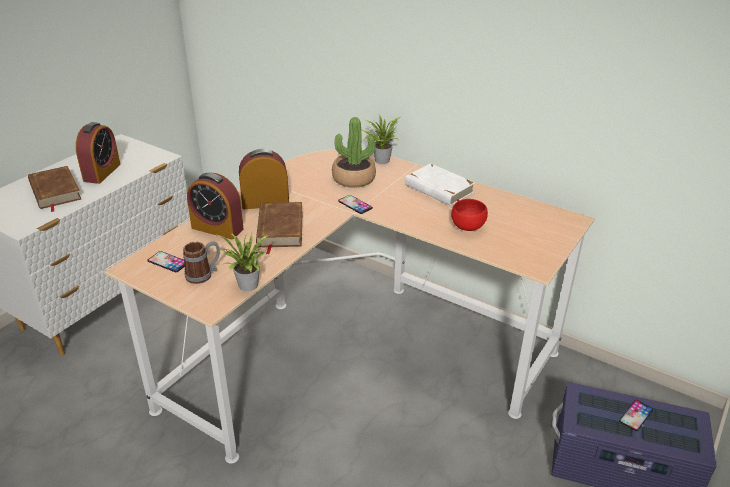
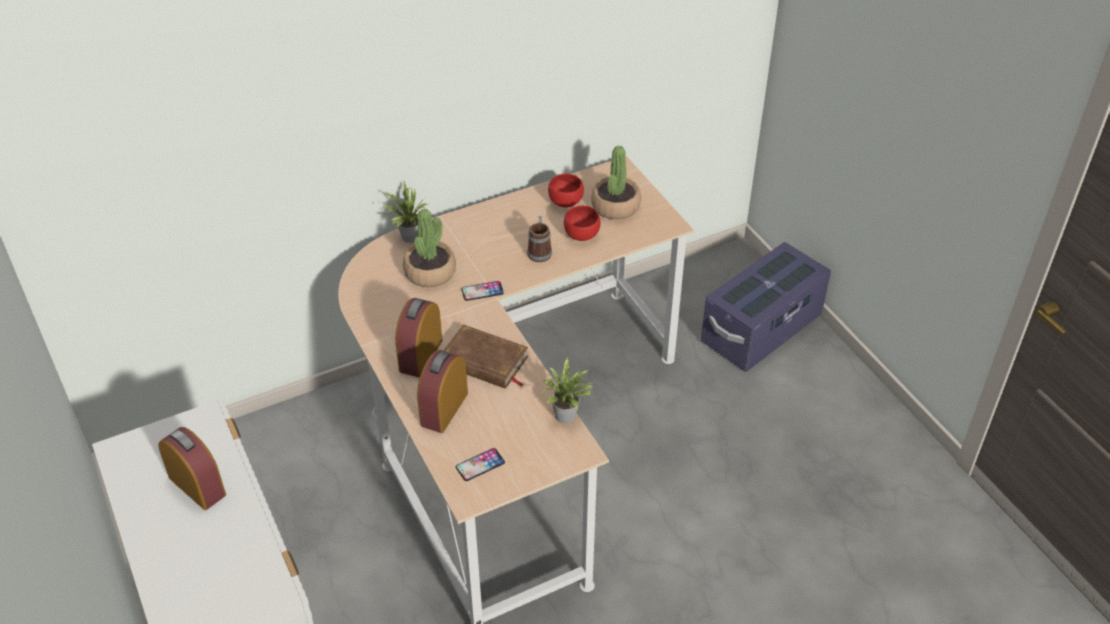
camera: 60 degrees left, 10 degrees up
brown book [28,166,81,212] -> none
mug [183,241,220,284] -> mug moved to [527,216,552,262]
alarm clock [187,173,244,239] -> alarm clock turned 150 degrees clockwise [417,350,468,433]
white book [405,163,475,206] -> none
phone [619,400,653,431] -> none
none -> red bowl [548,174,584,207]
none -> potted plant [591,146,641,219]

